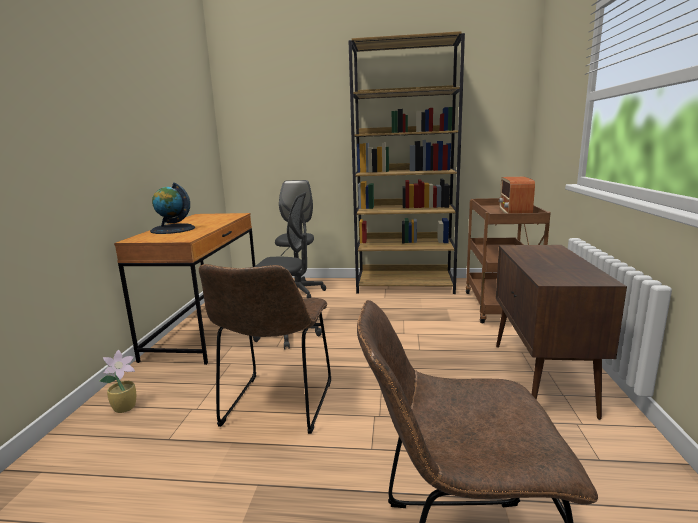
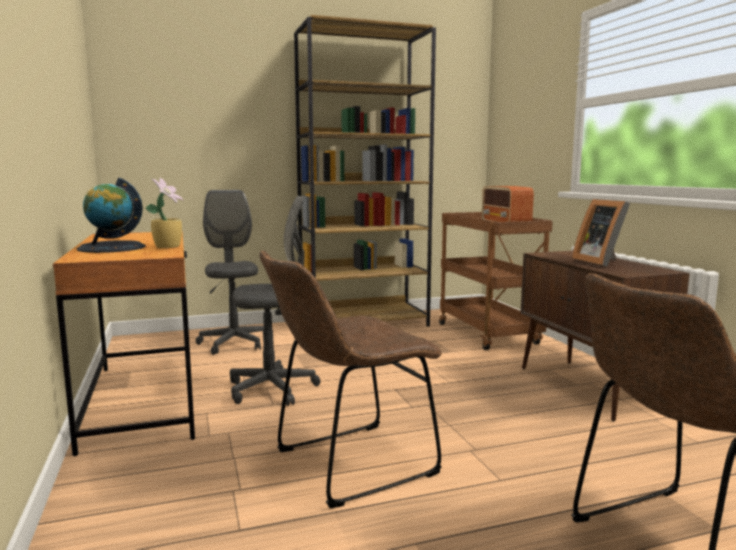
camera: 25 degrees left, 5 degrees down
potted plant [100,350,136,413] -> potted plant moved to [146,178,184,248]
brown chair [199,264,331,434] -> brown chair turned 75 degrees clockwise [259,250,442,509]
none -> picture frame [572,199,630,267]

